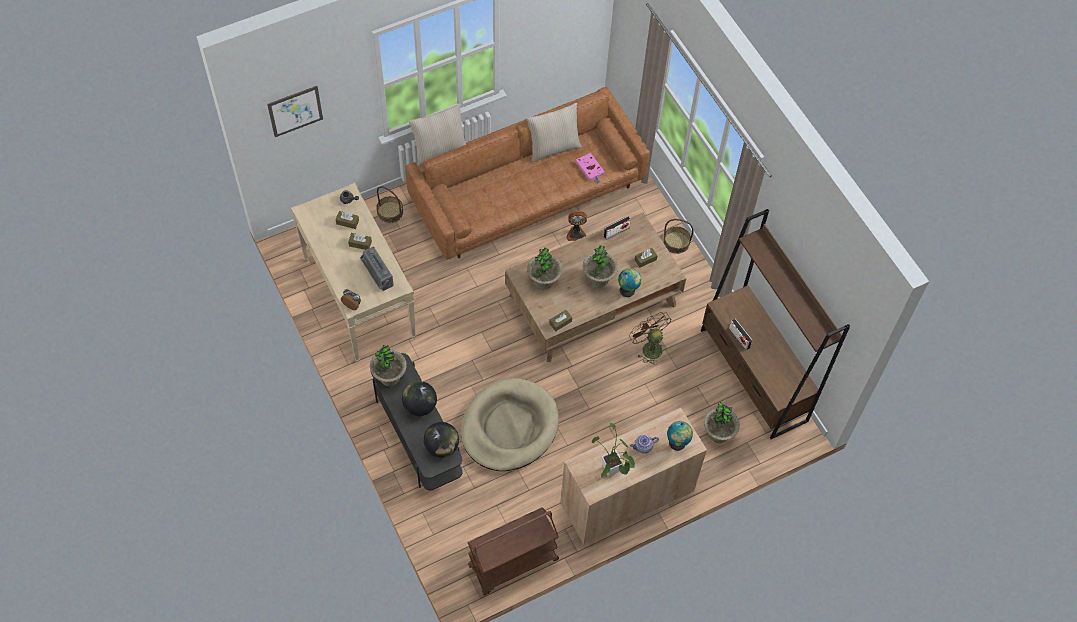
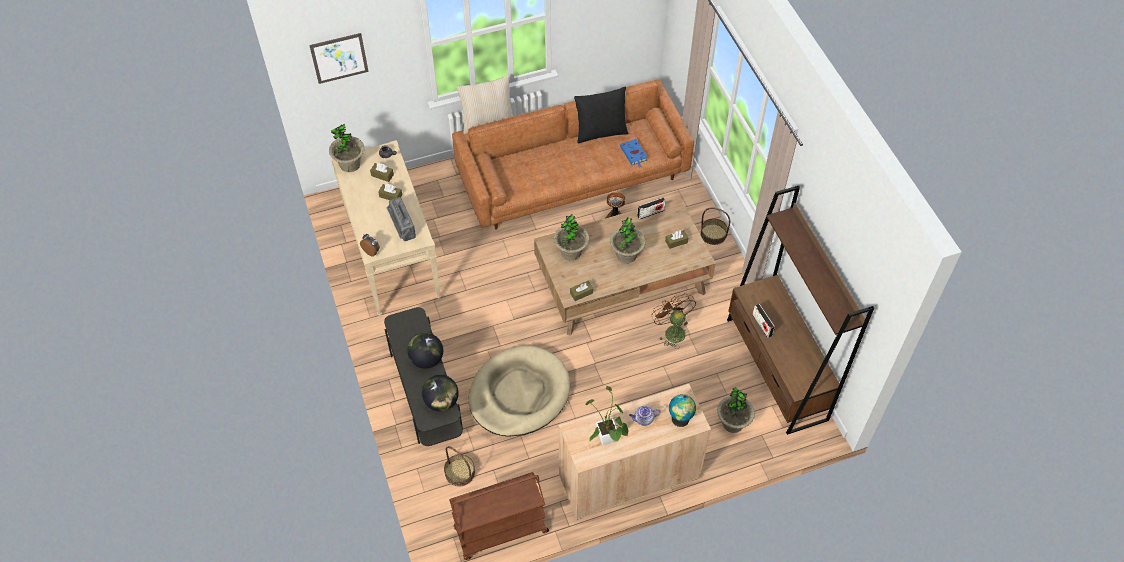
camera: 10 degrees right, 5 degrees down
potted plant [370,345,407,386] -> potted plant moved to [329,124,365,172]
basket [376,186,403,223] -> basket moved to [444,446,475,487]
beige pillow [527,103,582,163] -> black pillow [574,87,629,143]
pink book [575,153,605,183] -> blue book [620,139,648,168]
globe [618,268,642,297] -> none

